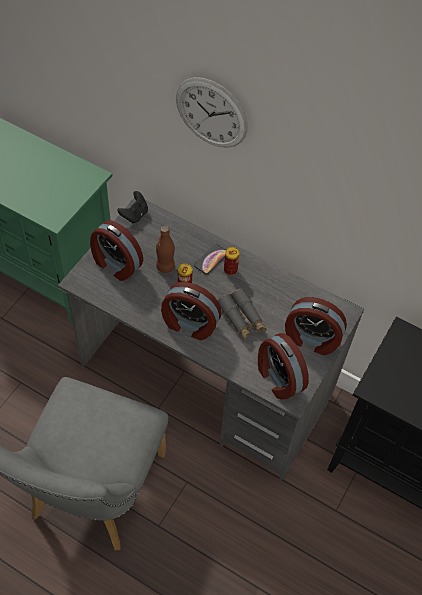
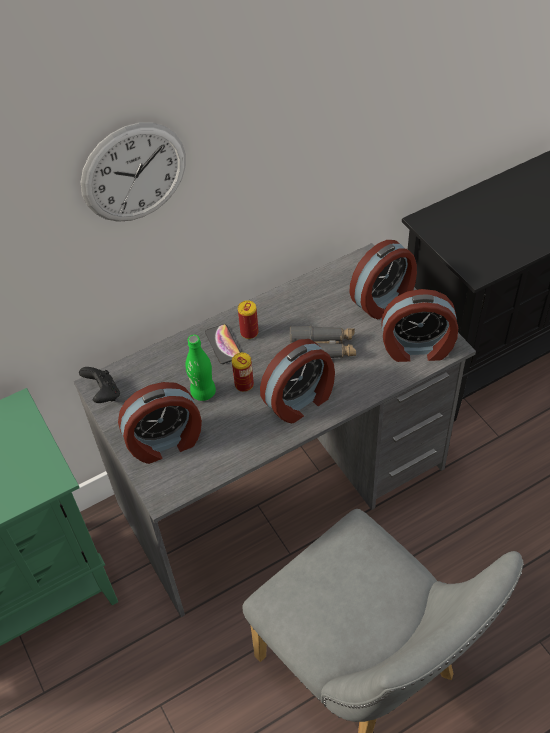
camera: 55 degrees left, 5 degrees down
brown bottle [156,225,175,273] -> green bottle [185,335,216,401]

